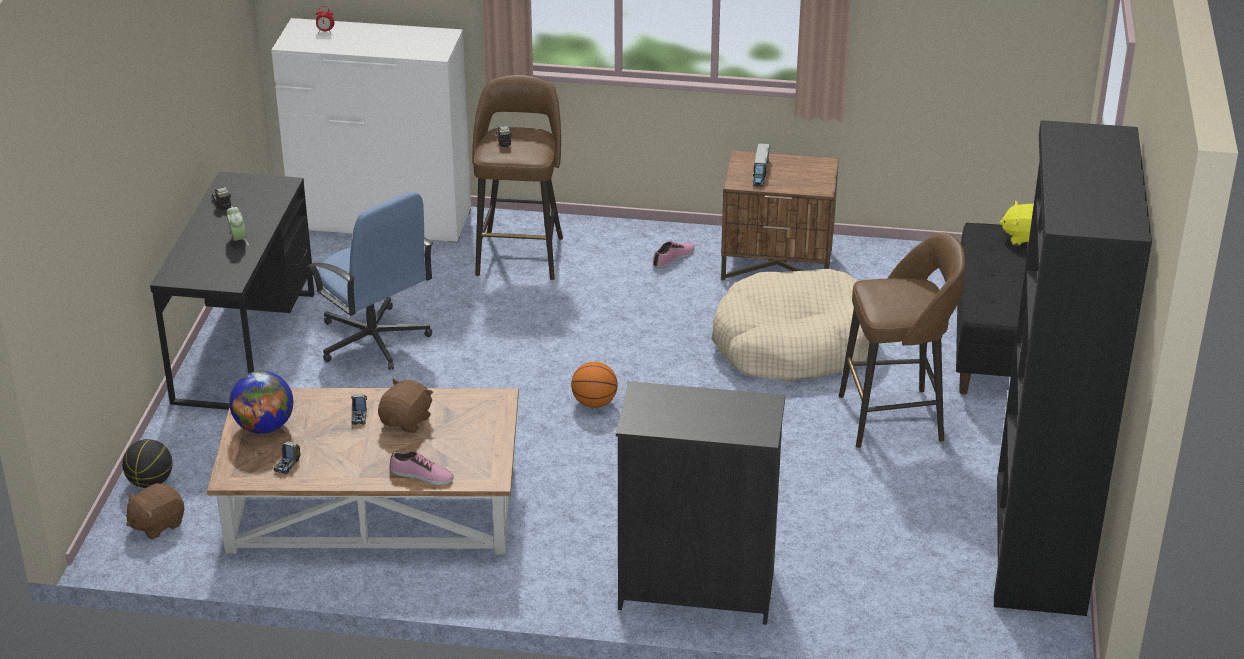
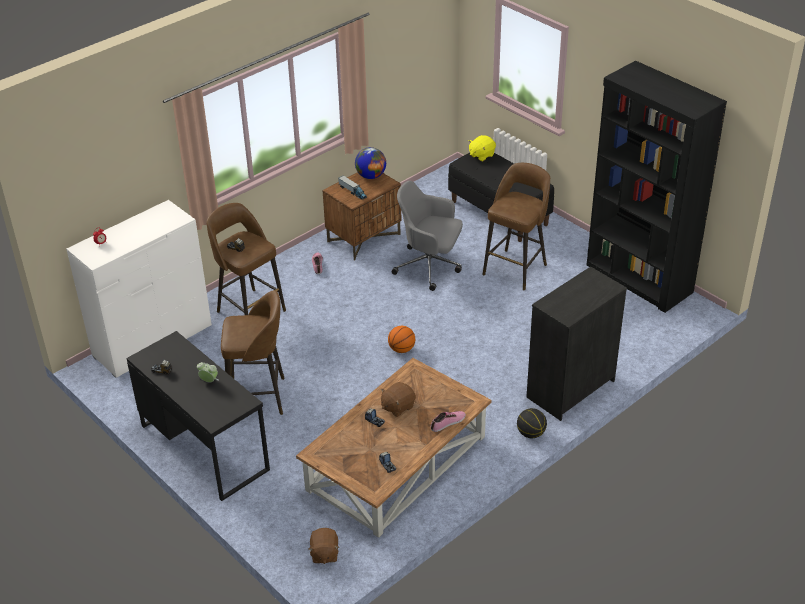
camera: 50 degrees left, 5 degrees up
basketball [122,439,173,488] -> basketball moved to [517,408,547,438]
globe [229,371,293,434] -> globe moved to [355,147,386,179]
blue office chair [307,191,433,370] -> brown stool [221,290,285,415]
brown plush toy [378,379,433,433] -> brown plush toy turned 105 degrees counterclockwise [381,382,416,417]
beige dog bed [711,269,869,382] -> grey office chair [391,181,463,291]

